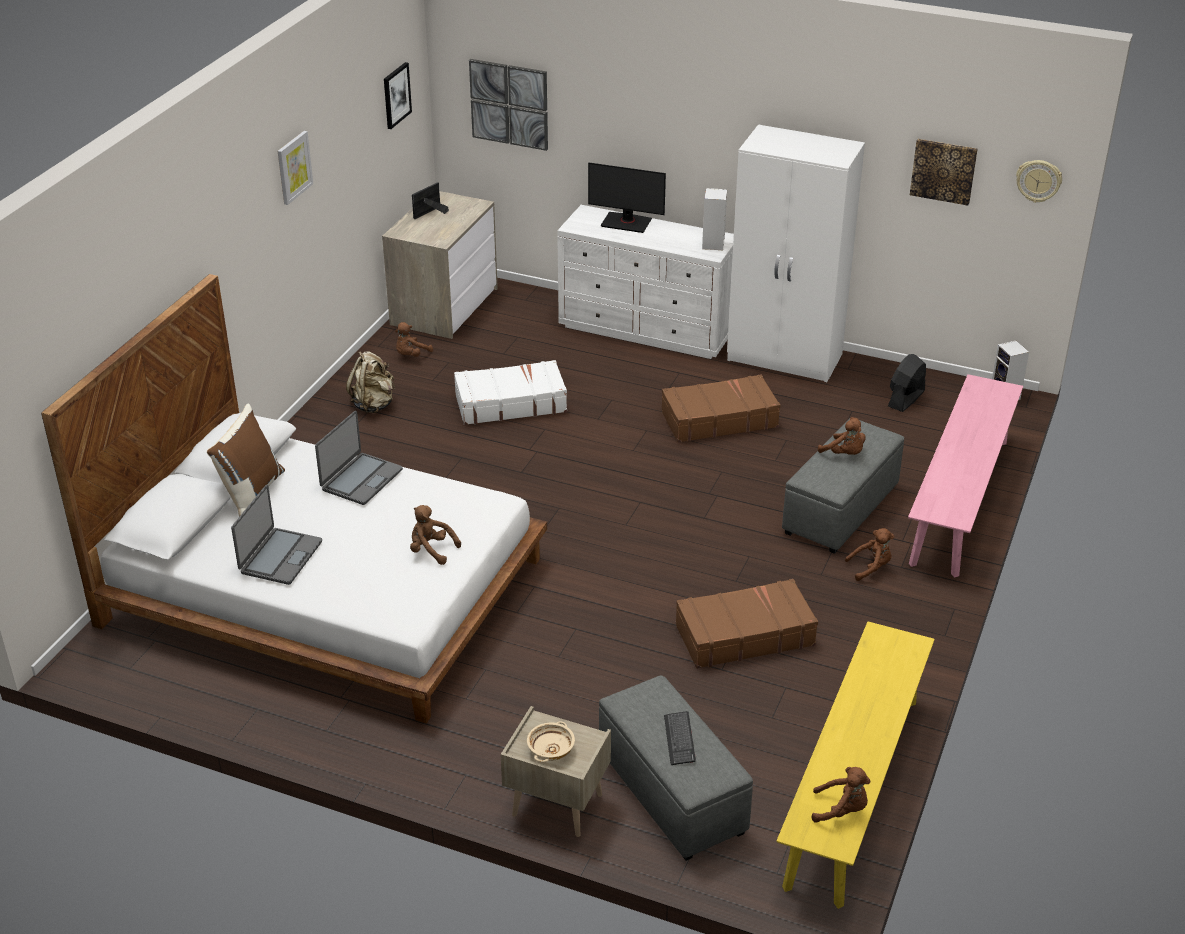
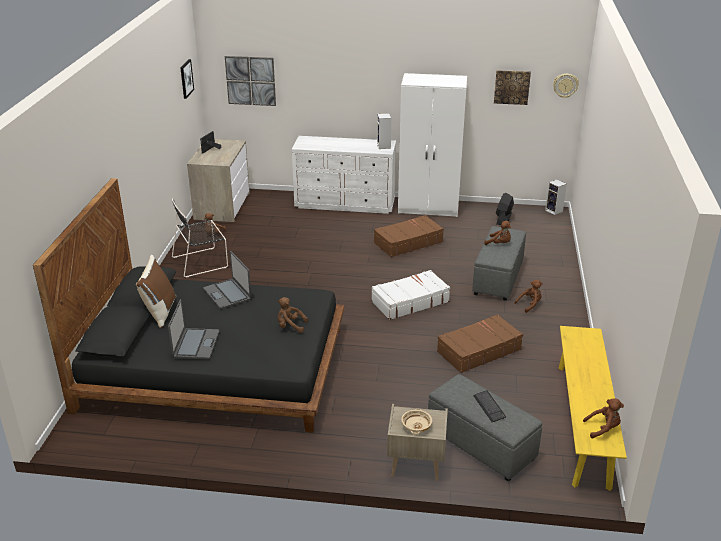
camera: 15 degrees left, 5 degrees down
white bed [41,274,547,724] -> black bed [33,178,344,433]
picture [278,131,313,205] -> none
laptop [315,411,403,505] -> laptop turned 135 degrees clockwise [203,251,251,309]
beige backpack [346,351,395,413] -> black chair [172,198,228,278]
white suitcase [454,360,567,425] -> white suitcase moved to [371,270,450,320]
monitor [588,163,666,233] -> none
pink bench [908,374,1023,578] -> none

